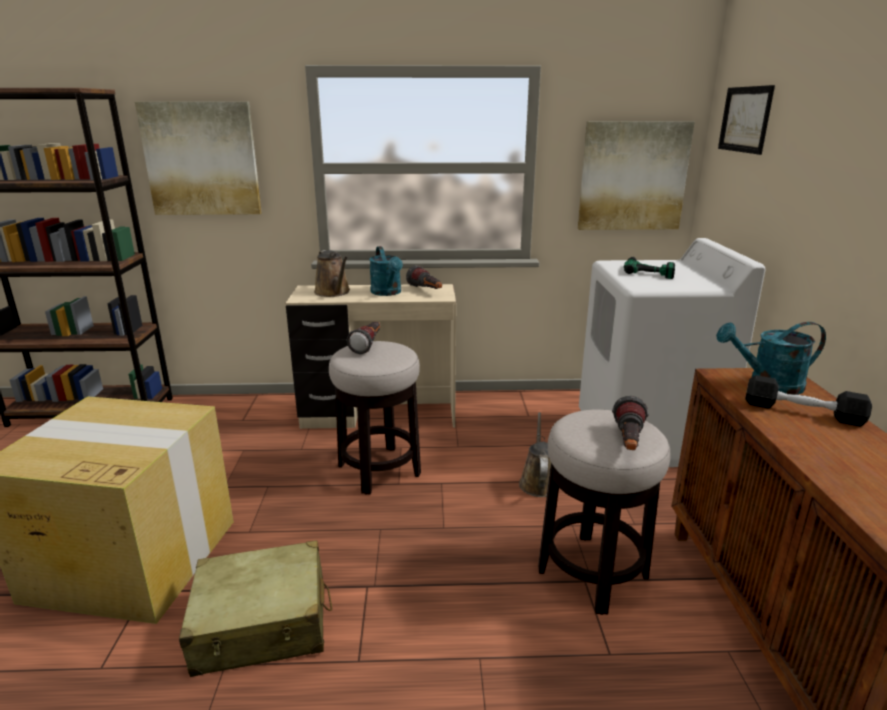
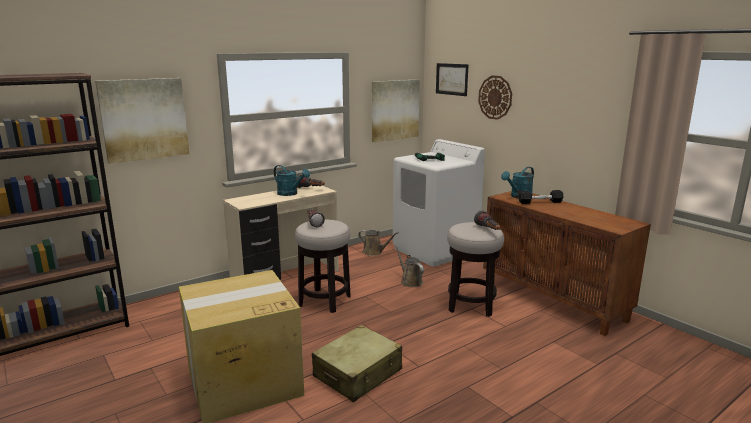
camera: 35 degrees left, 5 degrees down
brown watering can [314,250,350,297] -> brown watering can moved to [358,230,399,256]
none -> wall clock [478,76,512,120]

